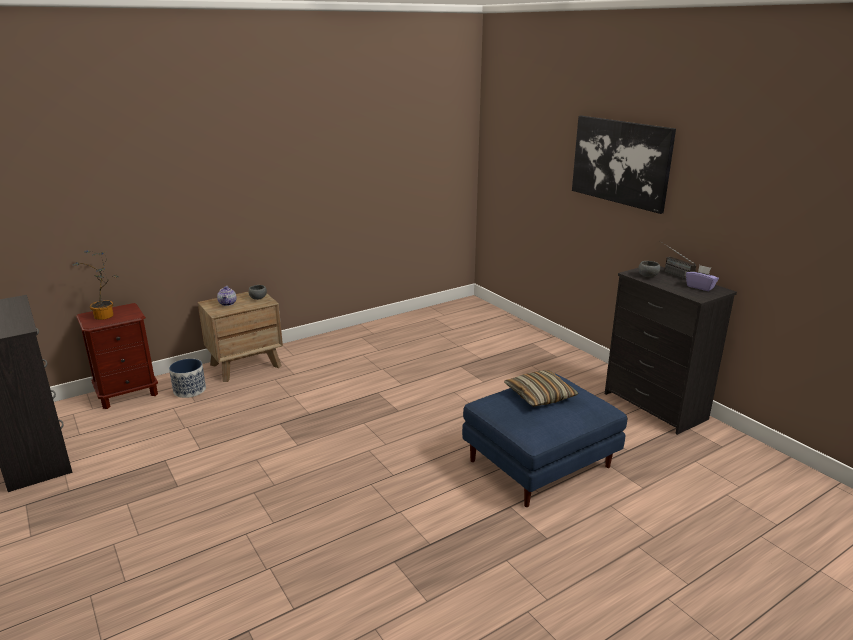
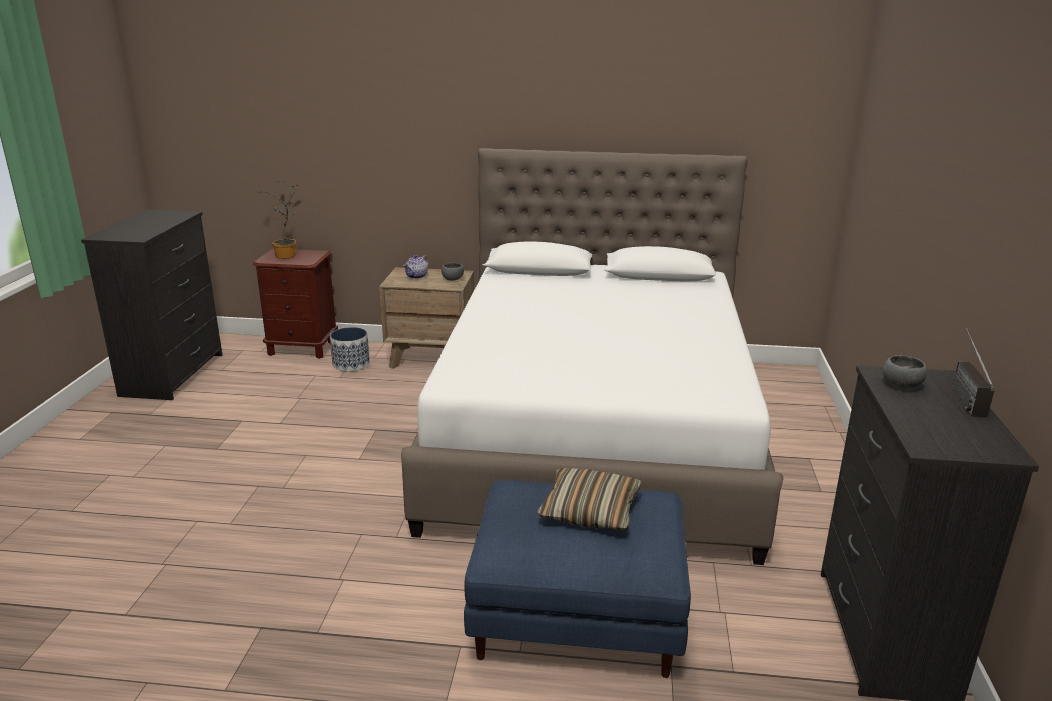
camera: 40 degrees right, 0 degrees up
picture [572,115,676,214] -> none
purple tissue box [686,265,719,291] -> none
none -> white bed [401,148,783,565]

